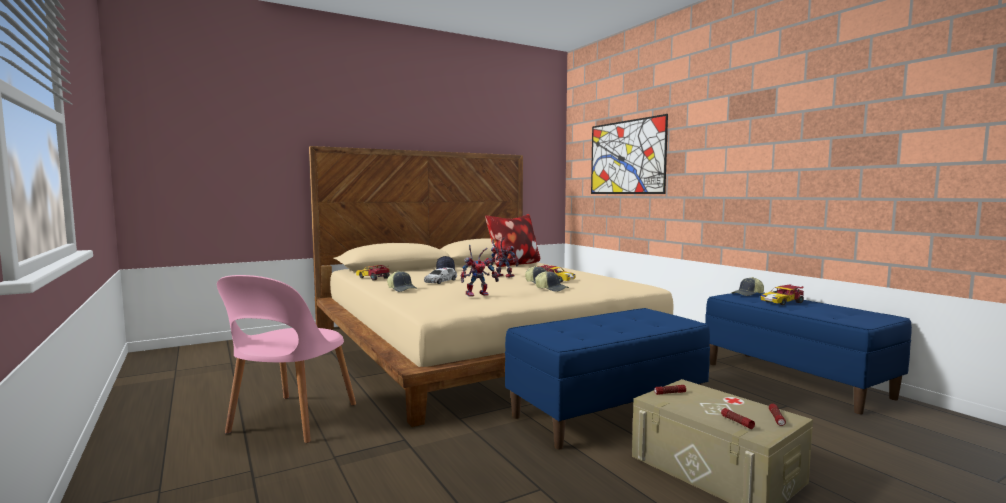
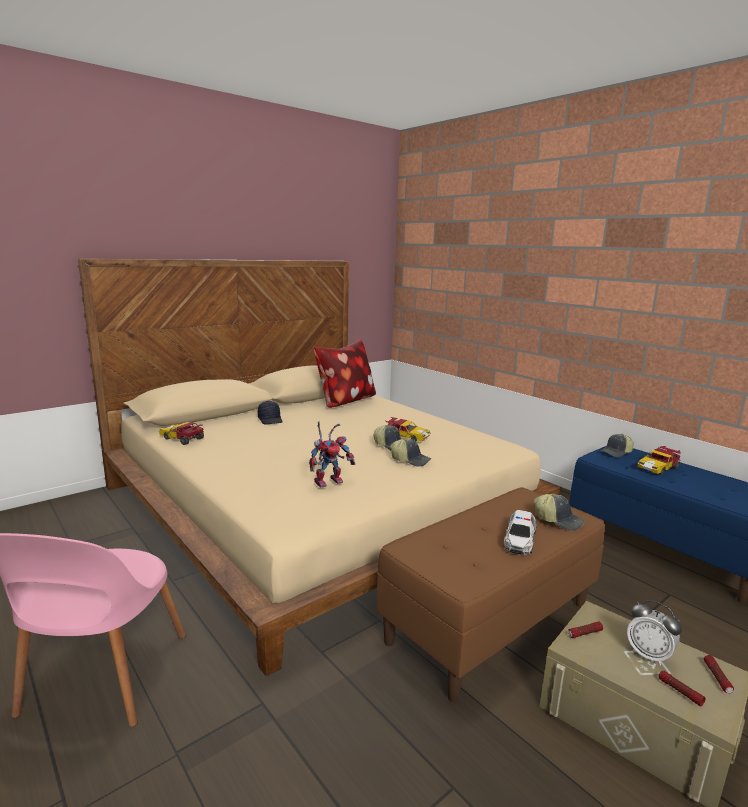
camera: 10 degrees left, 10 degrees up
cap [387,271,417,292] -> cap moved to [534,494,585,531]
toy car [424,268,457,284] -> toy car moved to [503,510,537,555]
toy robot [490,237,519,278] -> none
blue bench [505,308,710,449] -> brown bench [376,487,605,702]
picture [591,114,668,194] -> none
none -> alarm clock [627,600,682,666]

